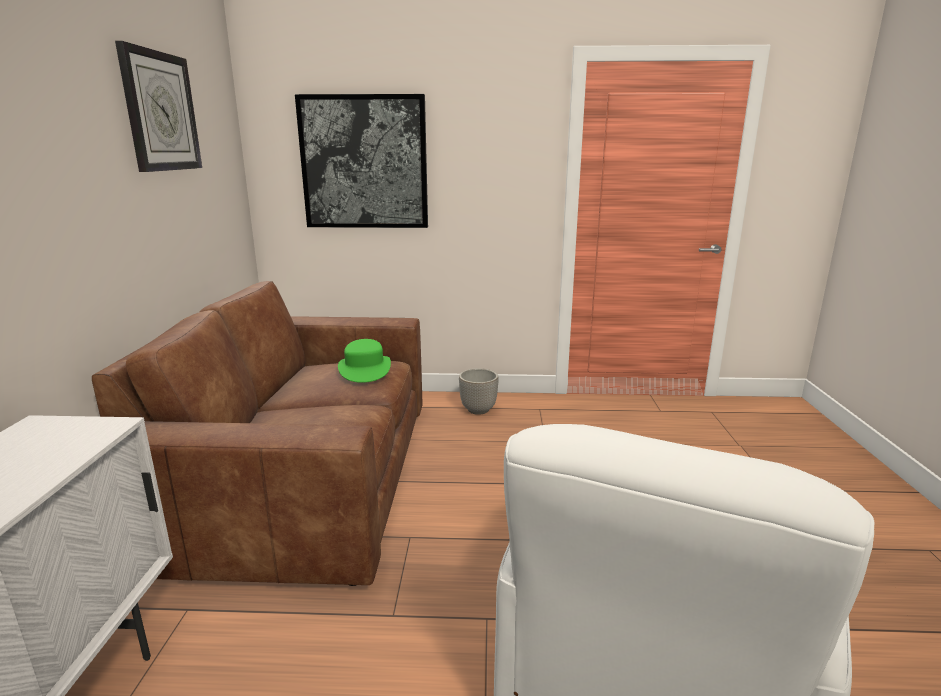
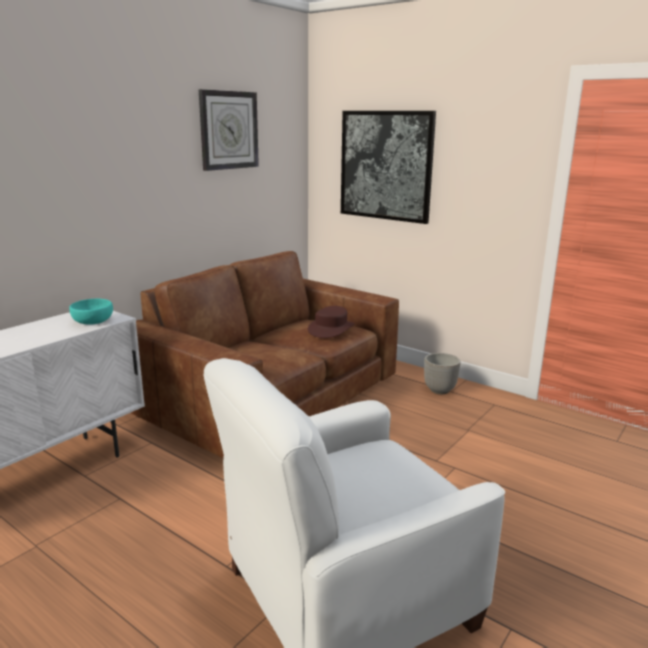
camera: 35 degrees right, 0 degrees up
green hat [338,339,391,383] -> brown hat [308,306,355,338]
none -> turquoise bowl [69,299,113,325]

